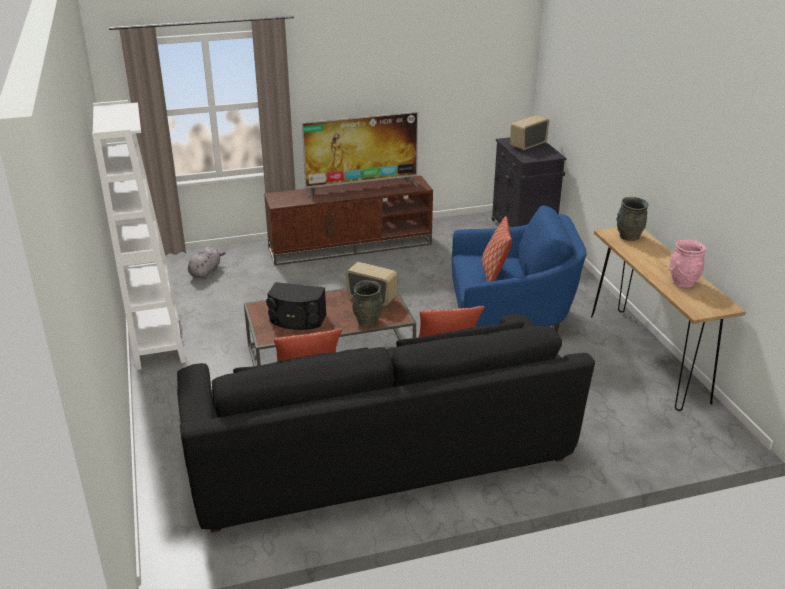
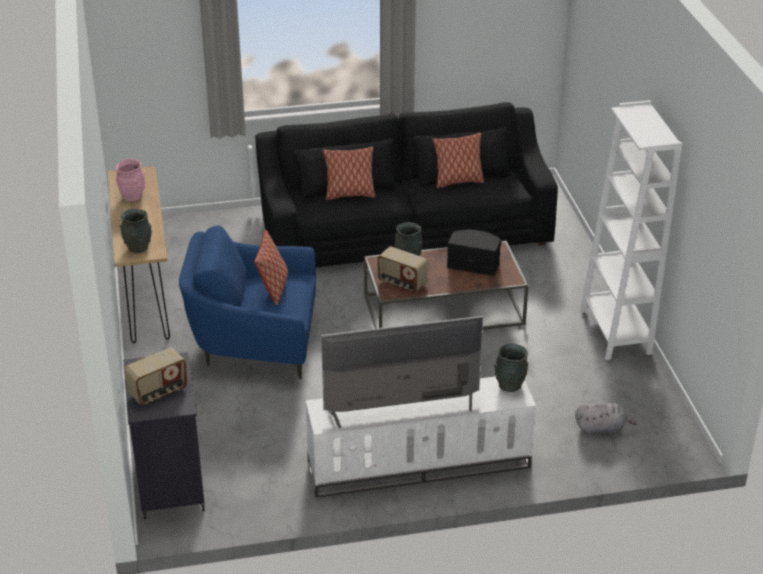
camera: 175 degrees left, 5 degrees up
grey plush toy [188,247,226,278] -> grey plush toy turned 120 degrees counterclockwise [575,402,637,435]
brown tv stand [264,176,433,266] -> white tv stand [305,376,536,498]
none -> grey vase [494,343,529,392]

